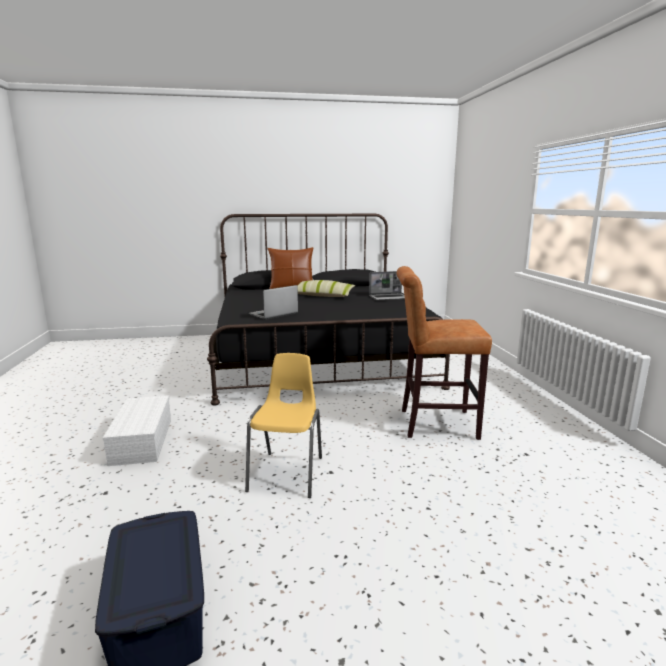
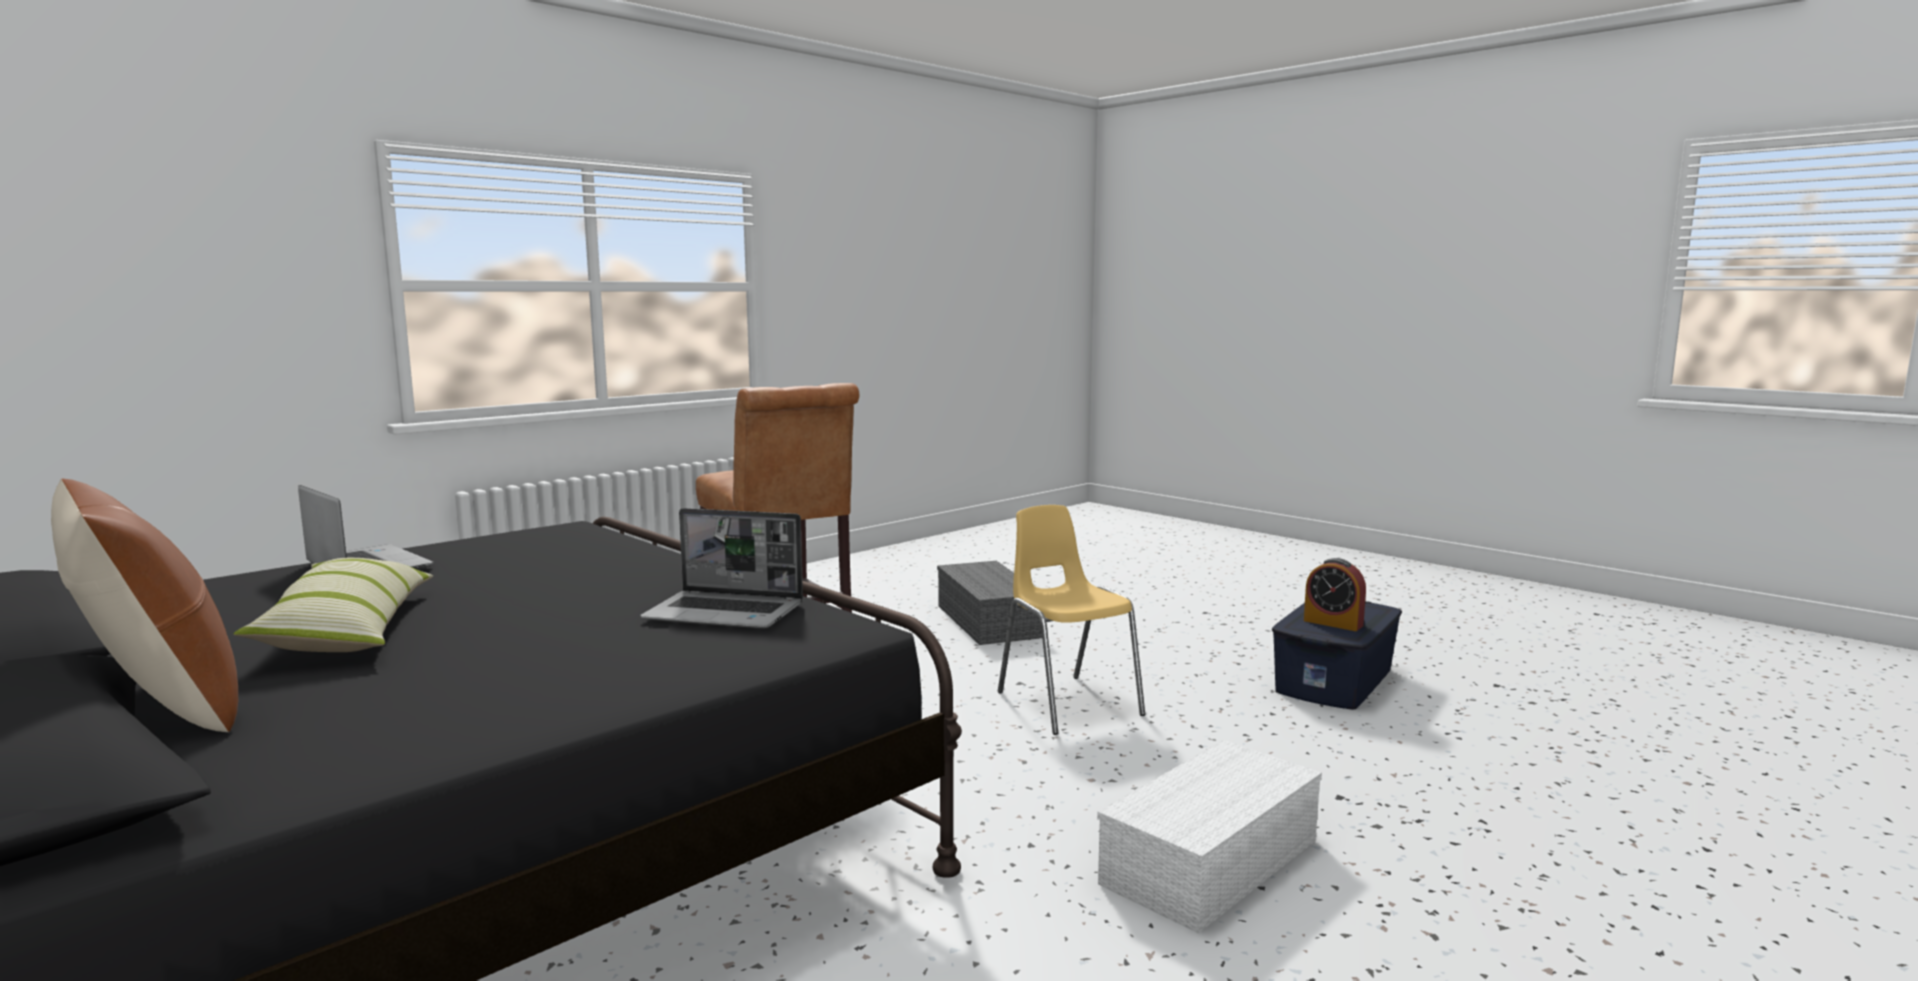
camera: 125 degrees left, 5 degrees down
yellow chair [245,353,322,498] -> yellow chair turned 90 degrees clockwise [998,505,1145,735]
none -> grey storage box [937,561,1042,645]
none -> alarm clock [1304,558,1366,631]

